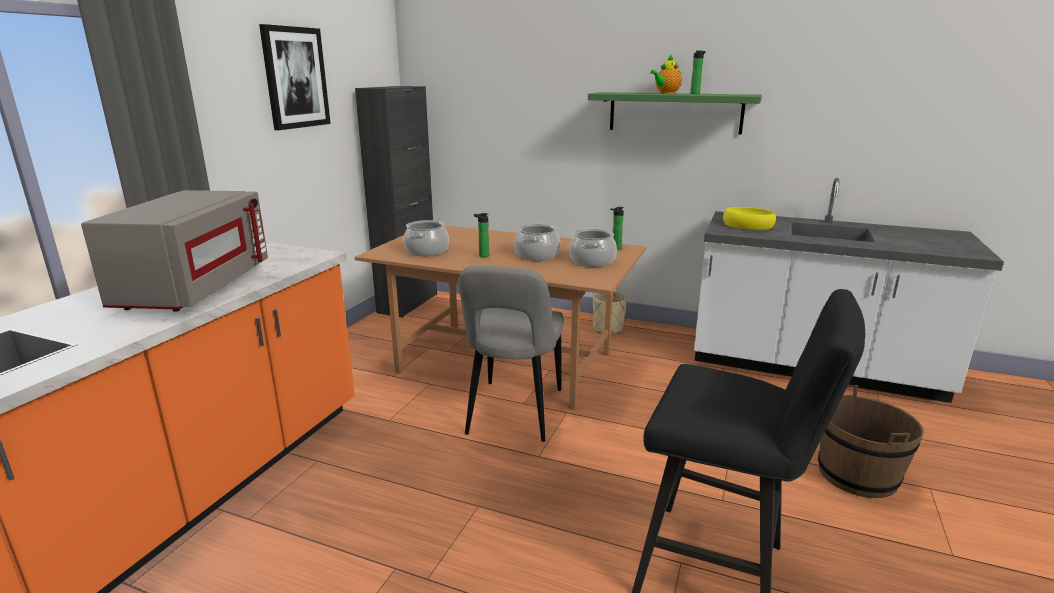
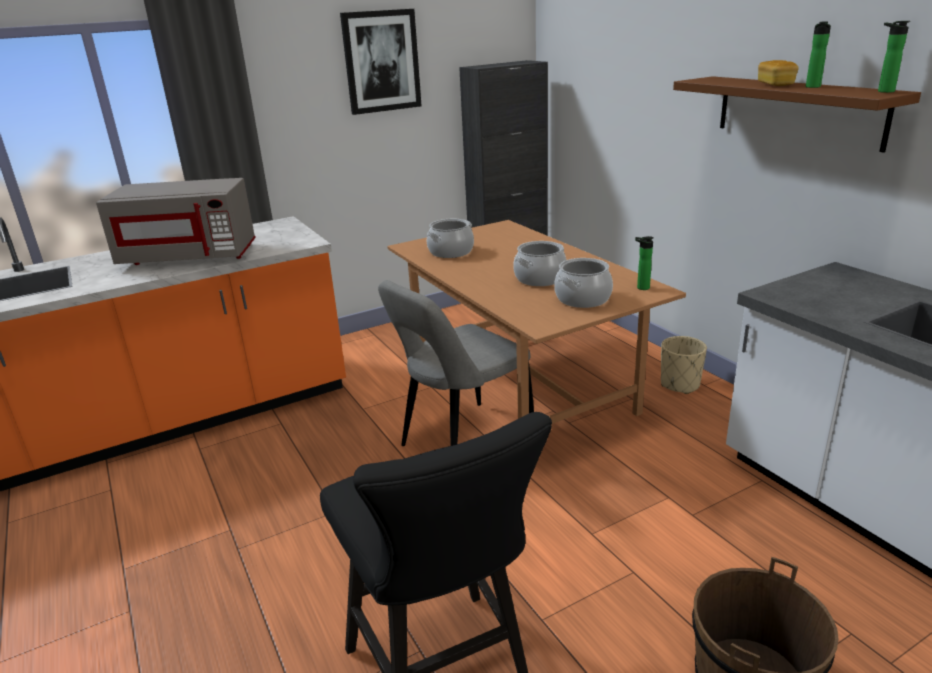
camera: 40 degrees right, 5 degrees up
grey microwave [81,190,268,312] -> grey microwave turned 45 degrees clockwise [96,178,256,265]
bottle [474,213,489,257] -> bottle moved to [878,21,910,93]
green shelf [588,92,762,135] -> brown shelf [673,76,921,153]
teapot [650,55,682,94] -> bread [758,60,799,86]
yellow bowl [723,207,776,230] -> none

